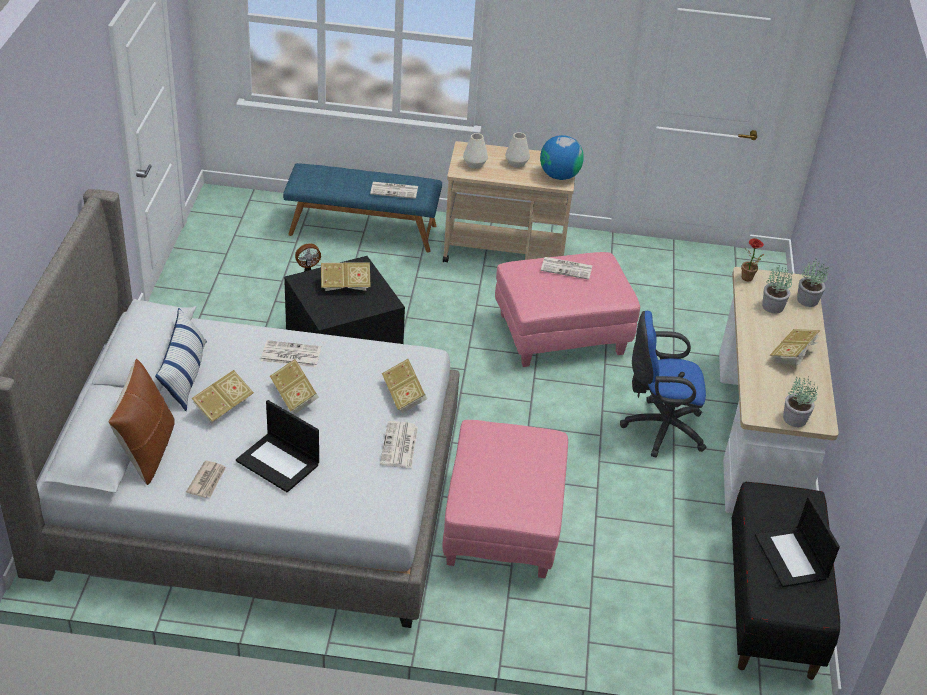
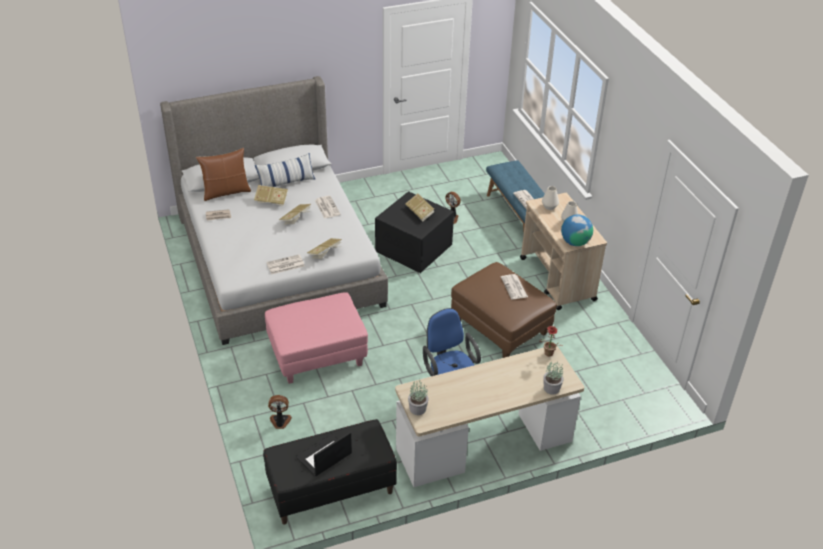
camera: 65 degrees right, 0 degrees up
laptop [236,400,319,492] -> none
pink ottoman [495,252,640,367] -> brown ottoman [451,262,557,358]
potted plant [762,266,793,314] -> none
book [770,329,820,365] -> none
none -> fan [268,395,292,429]

